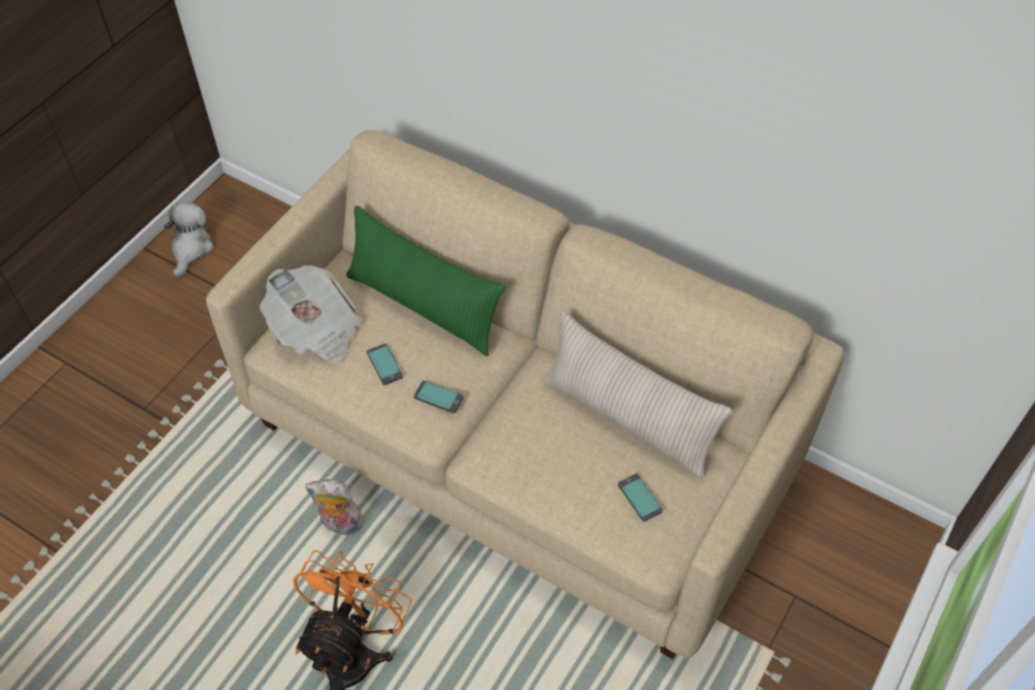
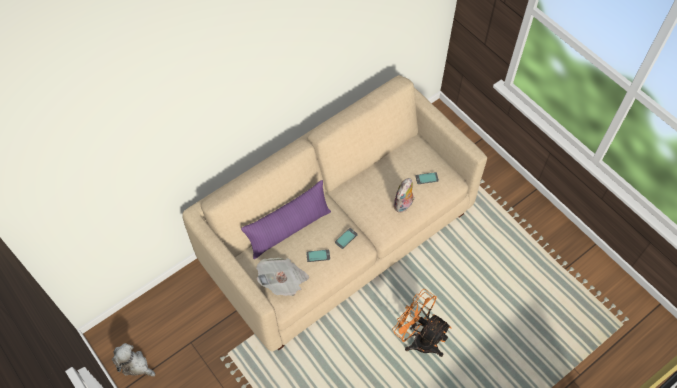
camera: 70 degrees left, 5 degrees up
plush toy [305,479,364,535] -> plush toy moved to [393,178,415,213]
green pillow [346,206,505,356] -> purple pillow [241,180,331,259]
beige pillow [543,312,733,479] -> none

